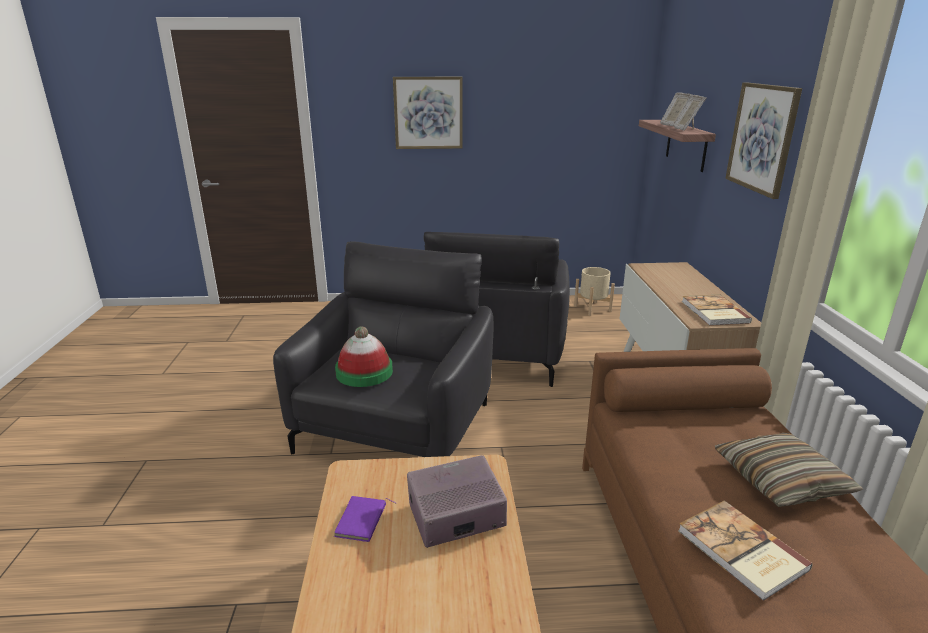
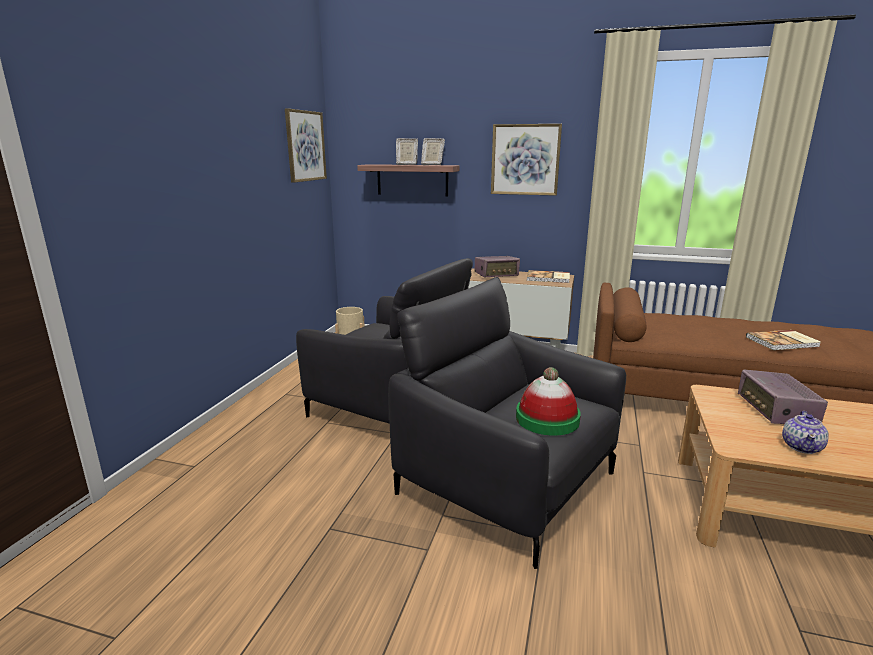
camera: 70 degrees left, 5 degrees down
purple book [334,496,396,542] -> teapot [782,411,829,454]
picture [393,77,463,149] -> picture moved to [285,108,327,183]
pillow [715,433,863,507] -> none
none -> radio [474,256,520,277]

